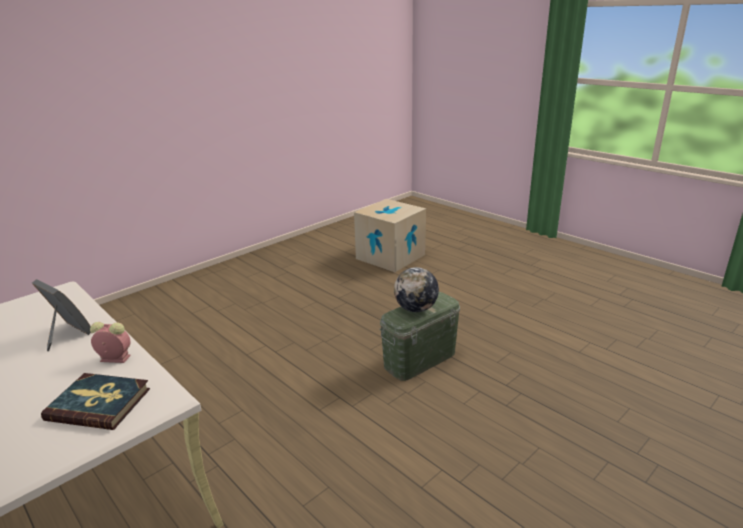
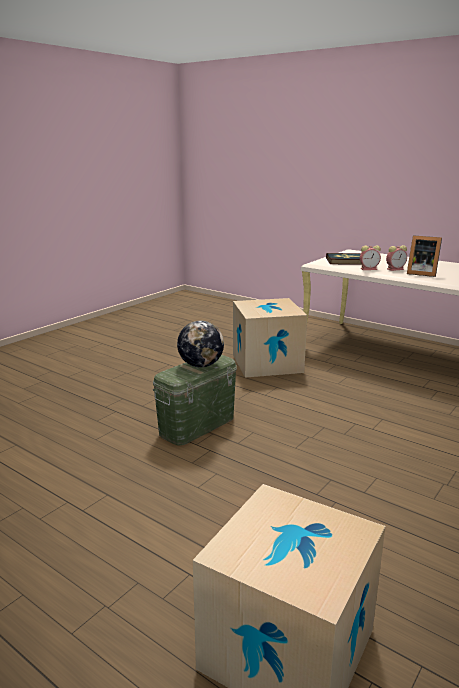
camera: 170 degrees right, 5 degrees down
none -> cardboard box [233,298,307,378]
none -> alarm clock [386,245,407,271]

